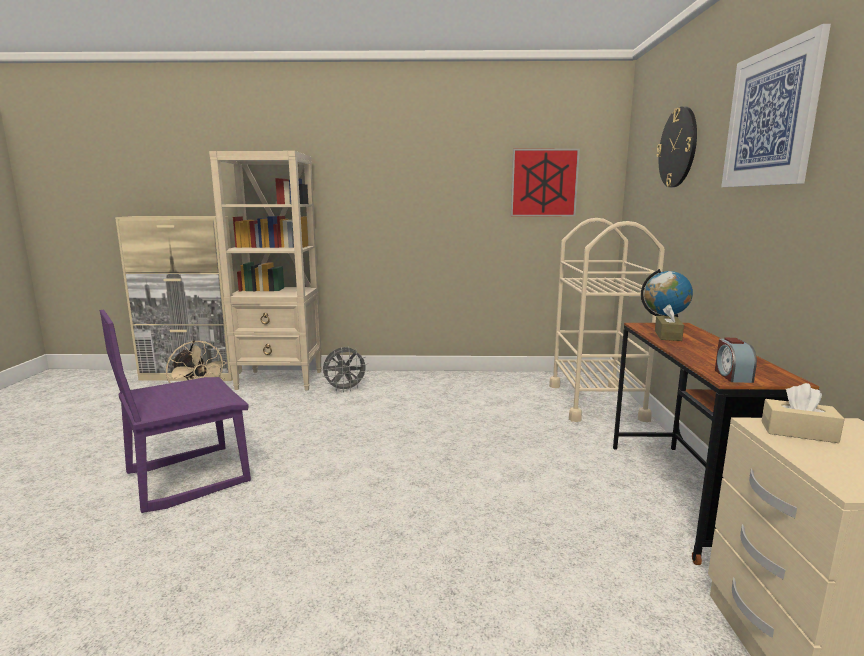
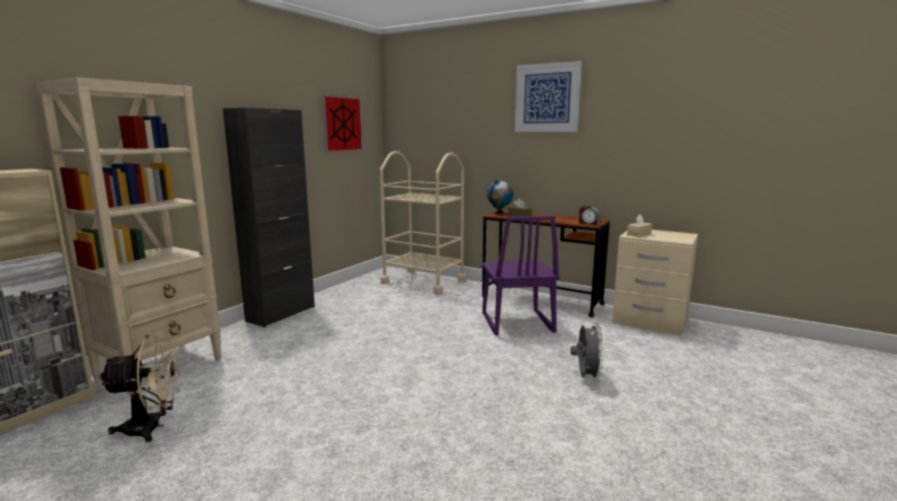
camera: 60 degrees left, 0 degrees up
purple chair [100,310,251,513] -> purple chair moved to [482,216,560,336]
grey fan [322,347,369,393] -> grey fan moved to [571,322,604,381]
wall clock [656,106,697,187] -> none
none -> black cabinet [223,108,315,327]

